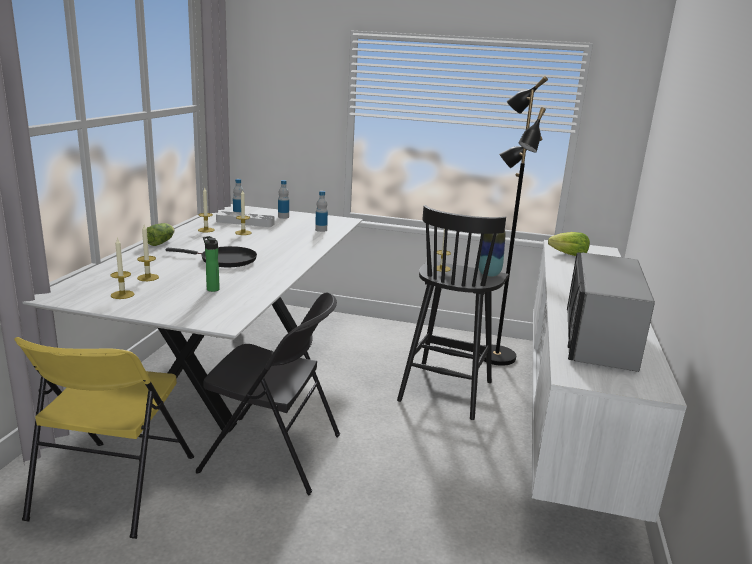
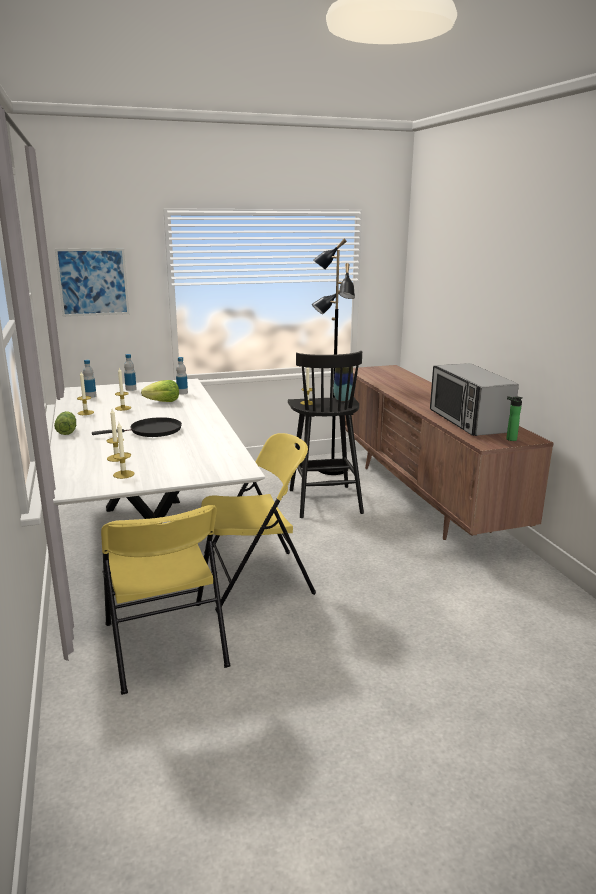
camera: 30 degrees left, 0 degrees up
black chair [196,292,340,495] -> yellow chair [201,433,316,612]
bottle [203,236,220,292] -> bottle moved to [506,396,523,441]
grey tray [216,211,274,227] -> none
white cabinet [532,240,687,522] -> brown cabinet [345,365,553,540]
lettuce [548,232,590,256] -> lettuce moved to [141,380,179,402]
none -> picture [55,248,129,317]

